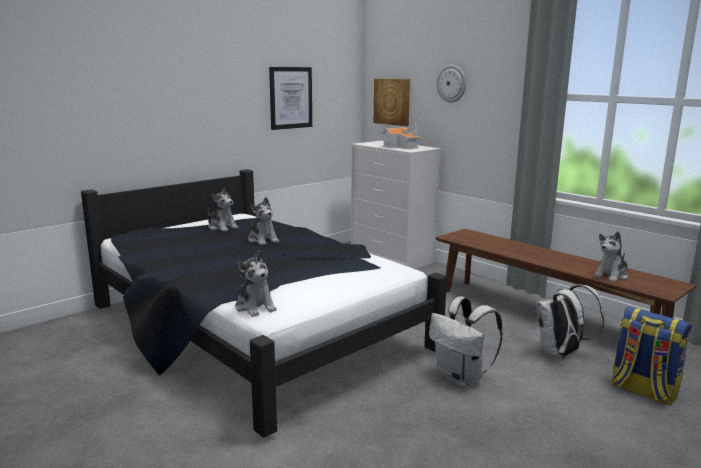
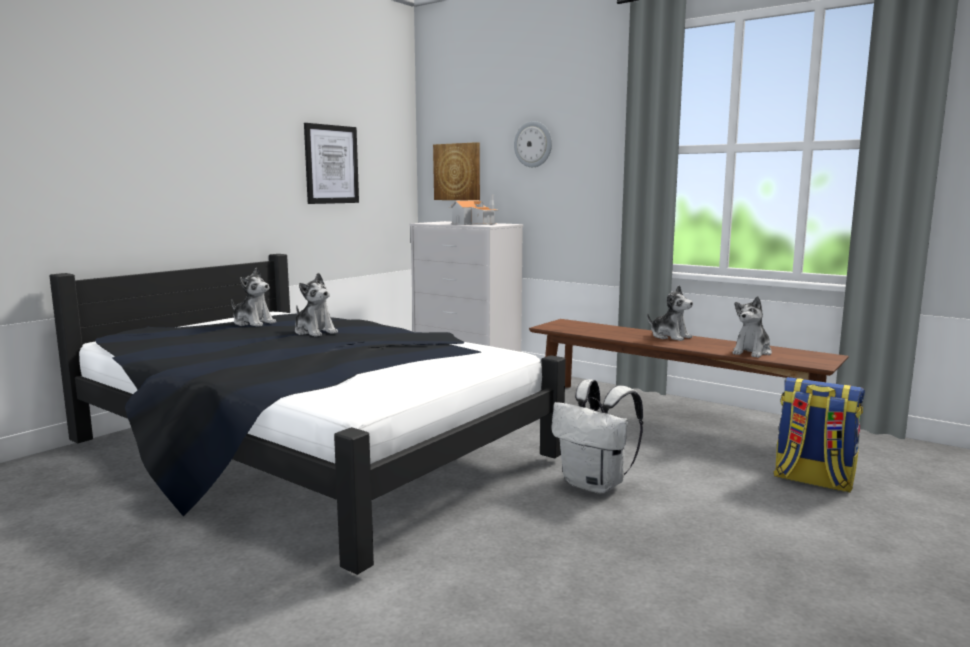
camera: 10 degrees left, 5 degrees down
plush toy [235,250,277,317] -> plush toy moved to [647,285,693,341]
white backpack [536,284,604,359] -> none

